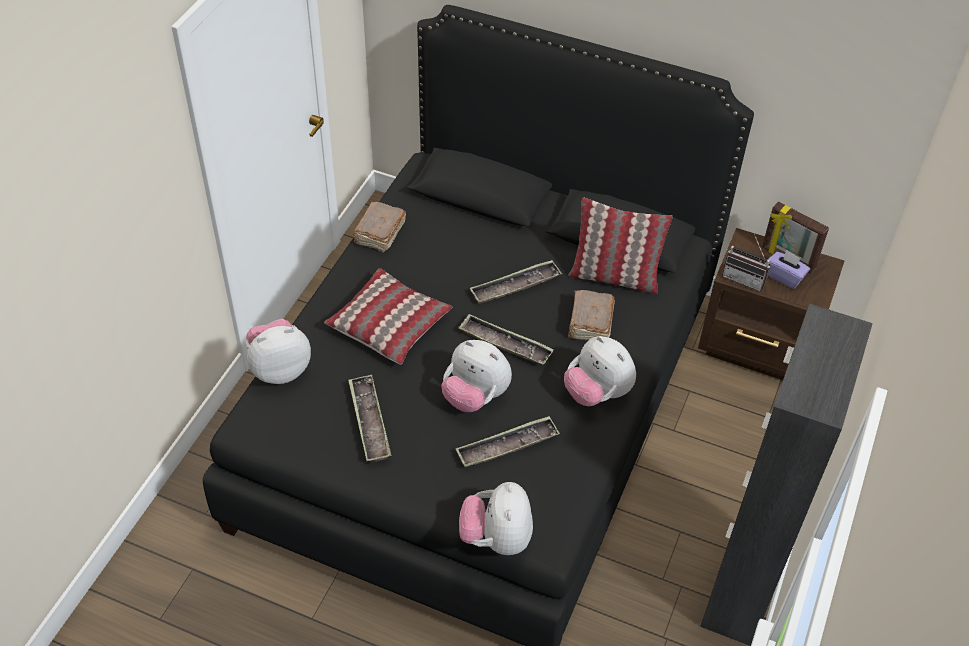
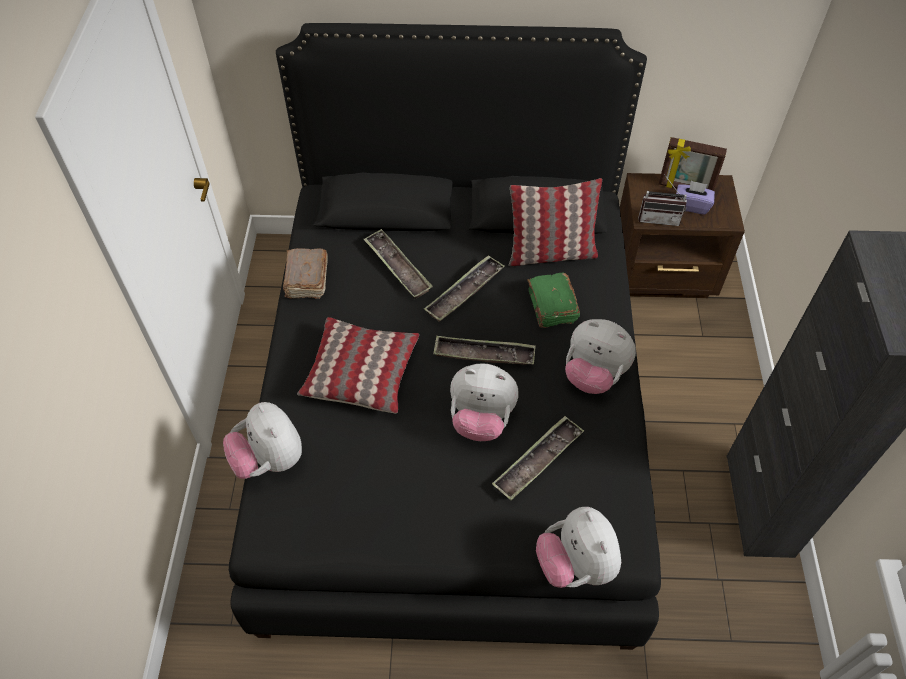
camera: 20 degrees left, 5 degrees up
plush toy [245,319,311,384] -> plush toy turned 75 degrees counterclockwise [223,402,302,479]
tray [348,375,391,463] -> tray moved to [363,229,433,299]
brown book [568,290,615,340] -> green book [527,273,580,328]

